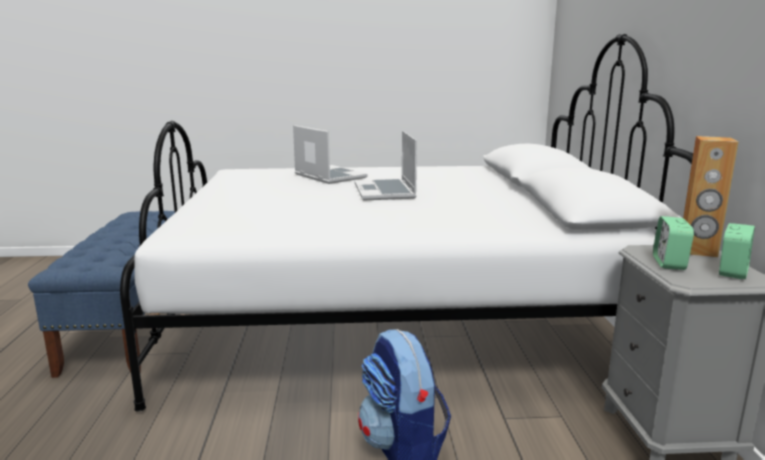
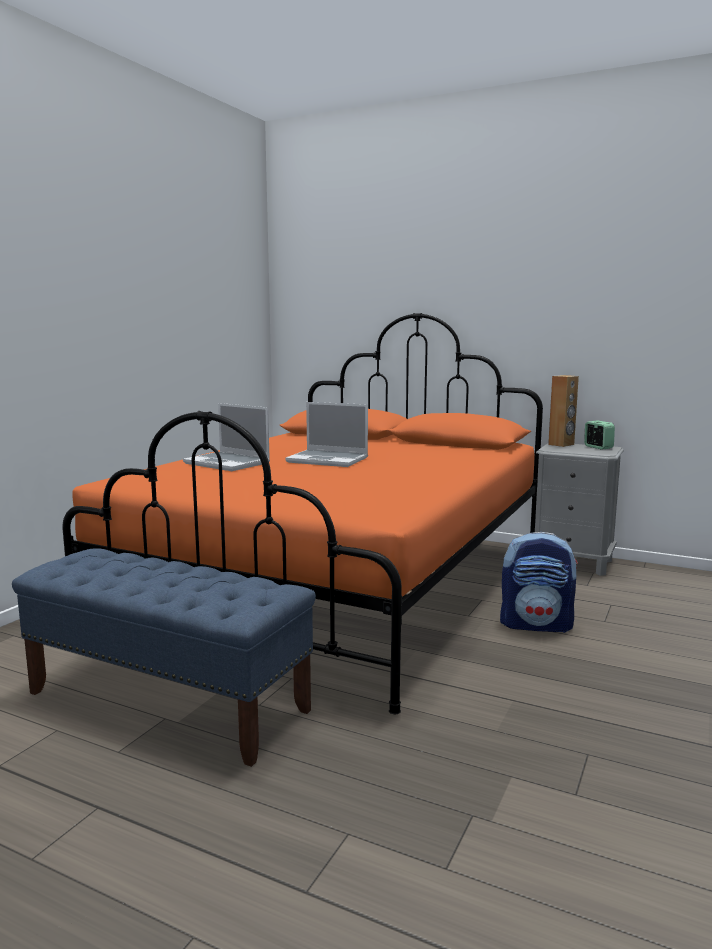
camera: 60 degrees left, 5 degrees down
white bed [120,34,693,412] -> orange bed [63,313,543,714]
laptop [293,125,368,184] -> laptop turned 135 degrees counterclockwise [183,403,270,471]
alarm clock [653,216,694,270] -> none

